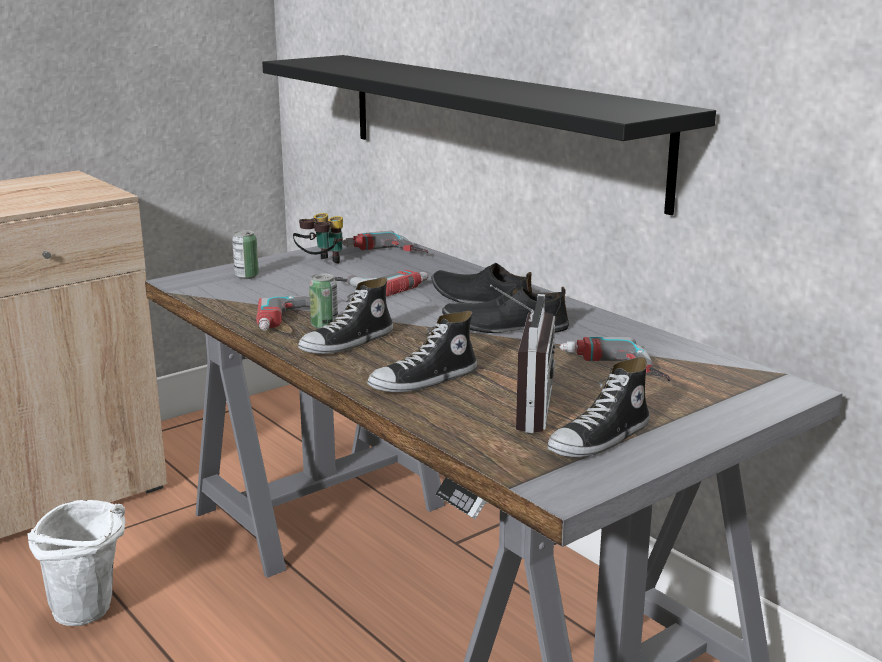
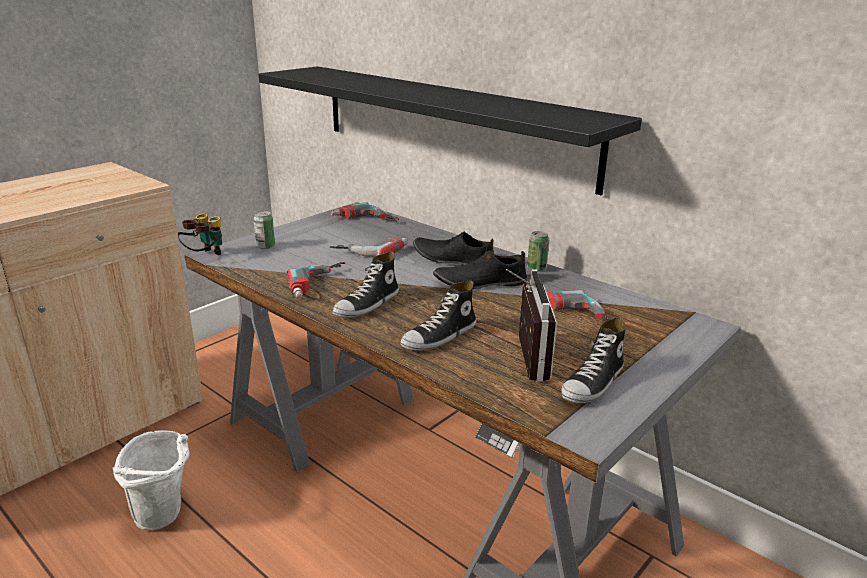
camera: 10 degrees left, 5 degrees up
binoculars [293,213,343,263] -> binoculars moved to [178,213,222,255]
can [309,274,338,329] -> can moved to [527,231,549,272]

